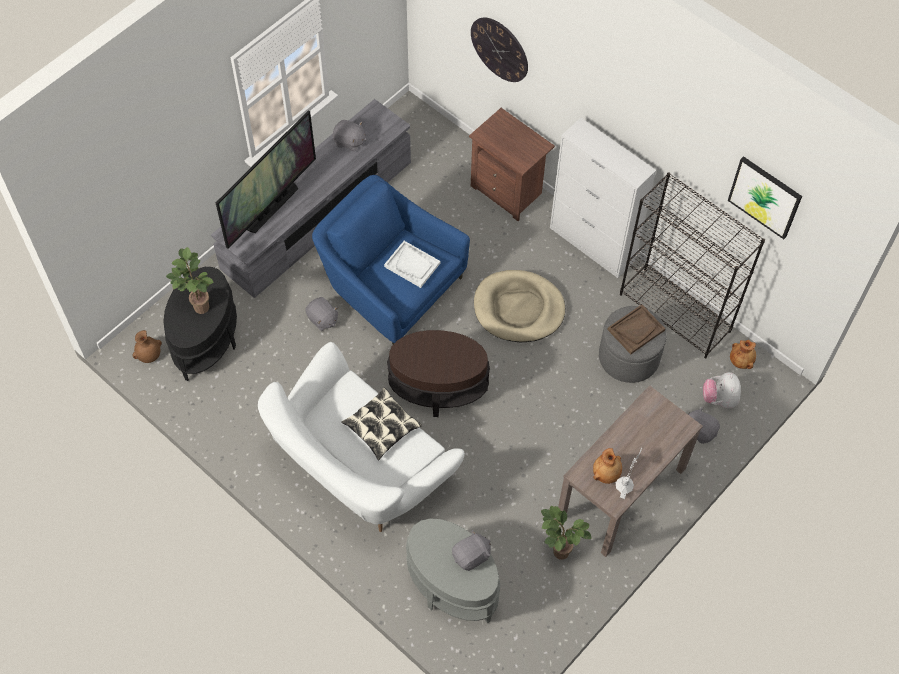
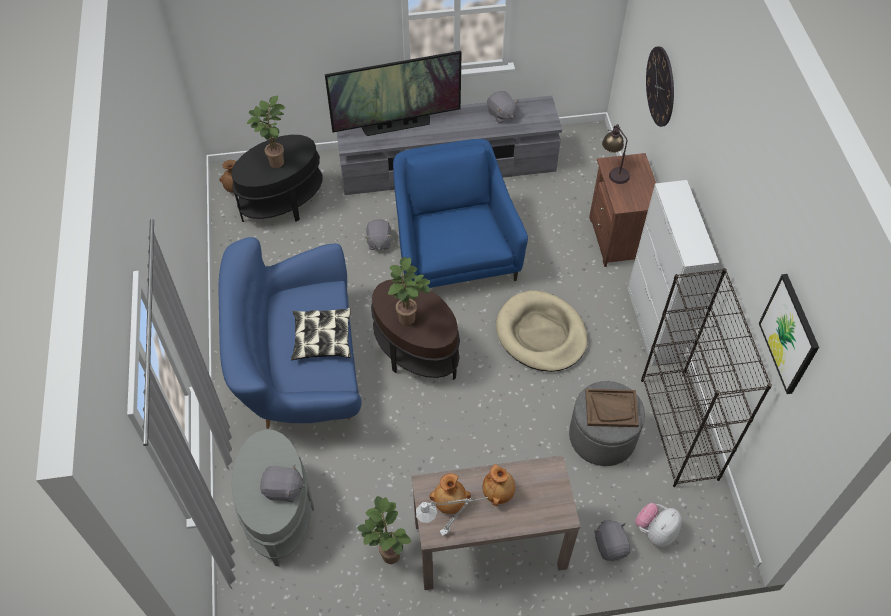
camera: 40 degrees right, 5 degrees down
white sofa [258,342,465,532] -> blue sofa [219,237,362,429]
white tray [384,241,440,288] -> none
brown vase [730,340,756,369] -> brown vase moved to [483,464,515,506]
none -> potted plant [388,257,430,326]
none -> table lamp [602,124,630,184]

